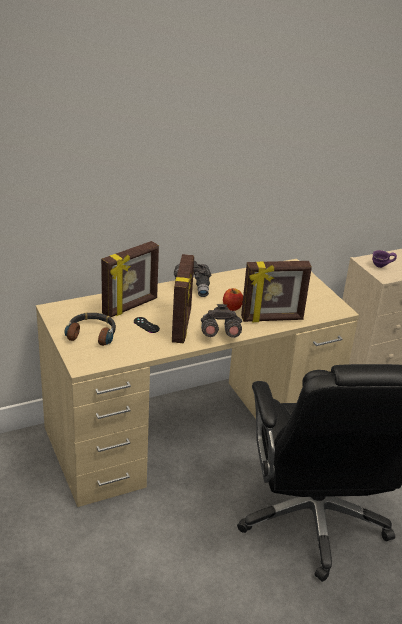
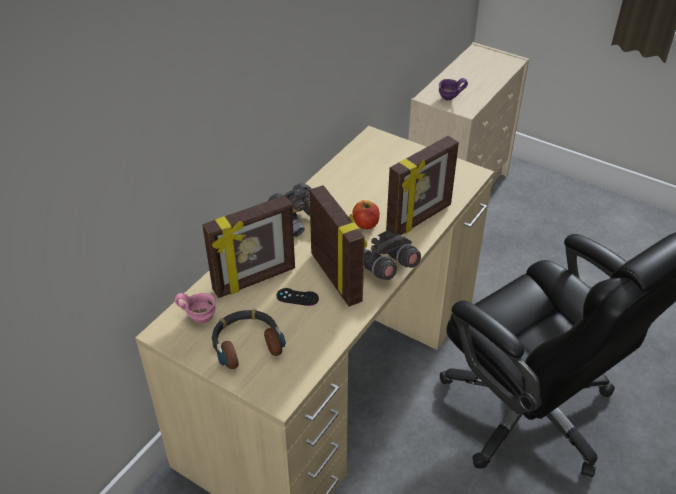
camera: 30 degrees left, 10 degrees up
picture frame [101,241,159,317] -> picture frame turned 45 degrees clockwise [202,195,295,298]
none -> pink mug [175,293,216,324]

